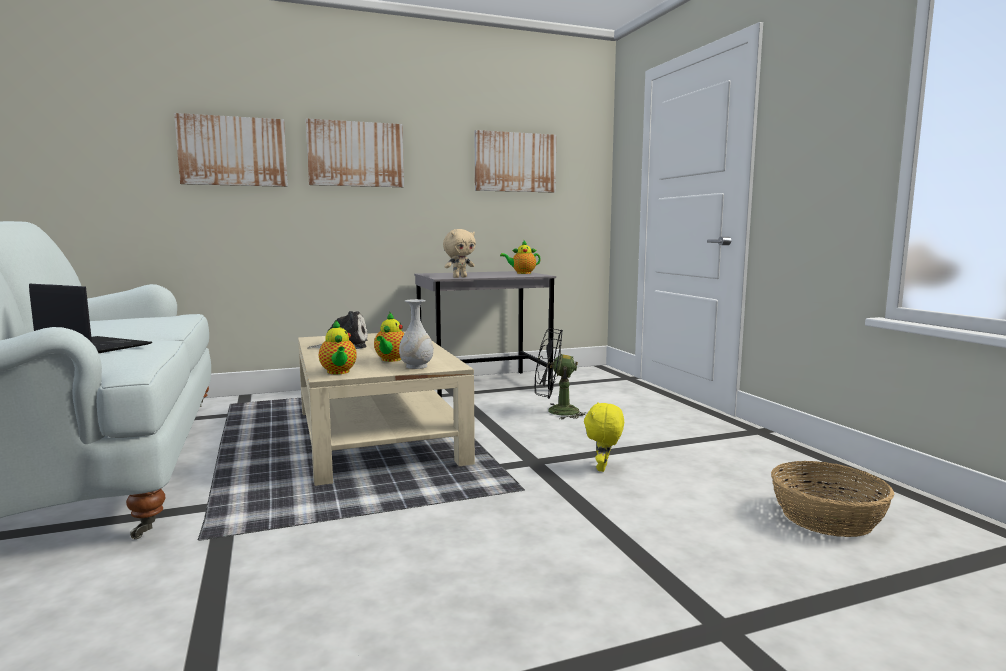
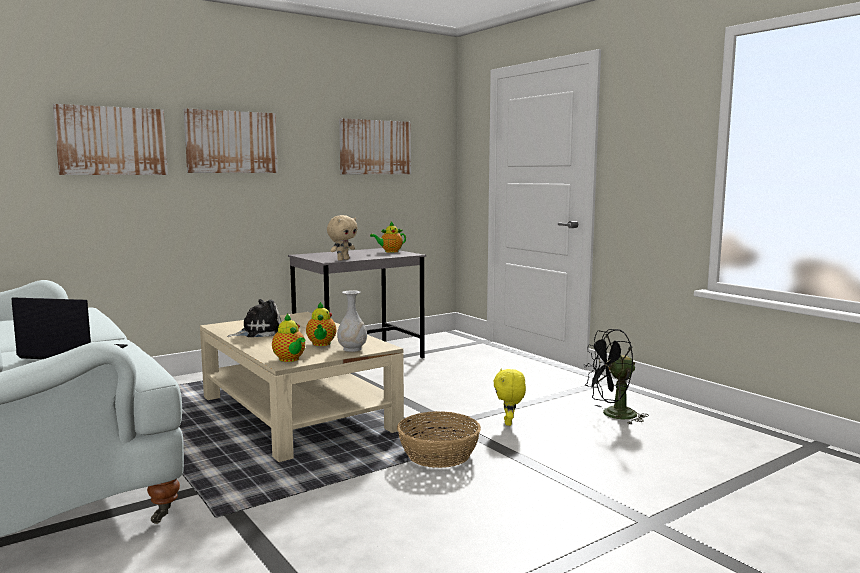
camera: 15 degrees left, 0 degrees up
black fan [535,328,585,420] -> black fan moved to [584,329,649,425]
basket [771,461,895,537] -> basket moved to [397,411,481,468]

